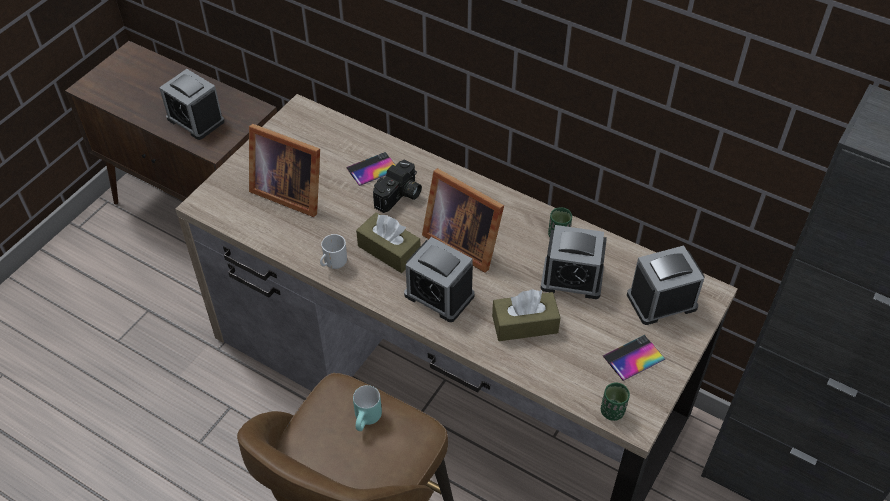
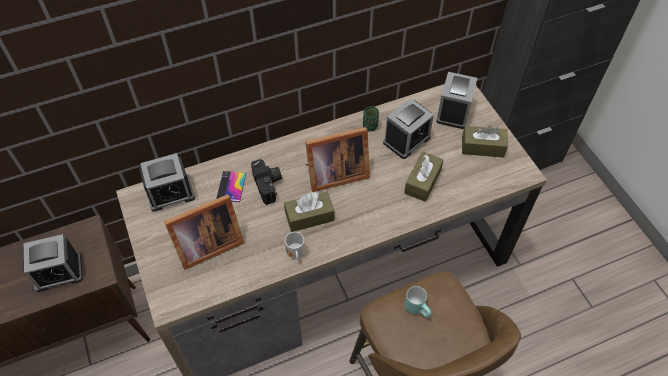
camera: 55 degrees left, 5 degrees up
alarm clock [404,237,475,322] -> alarm clock moved to [139,153,195,212]
green cup [601,382,630,421] -> none
phone [603,335,665,381] -> brown tissue box [462,126,508,158]

